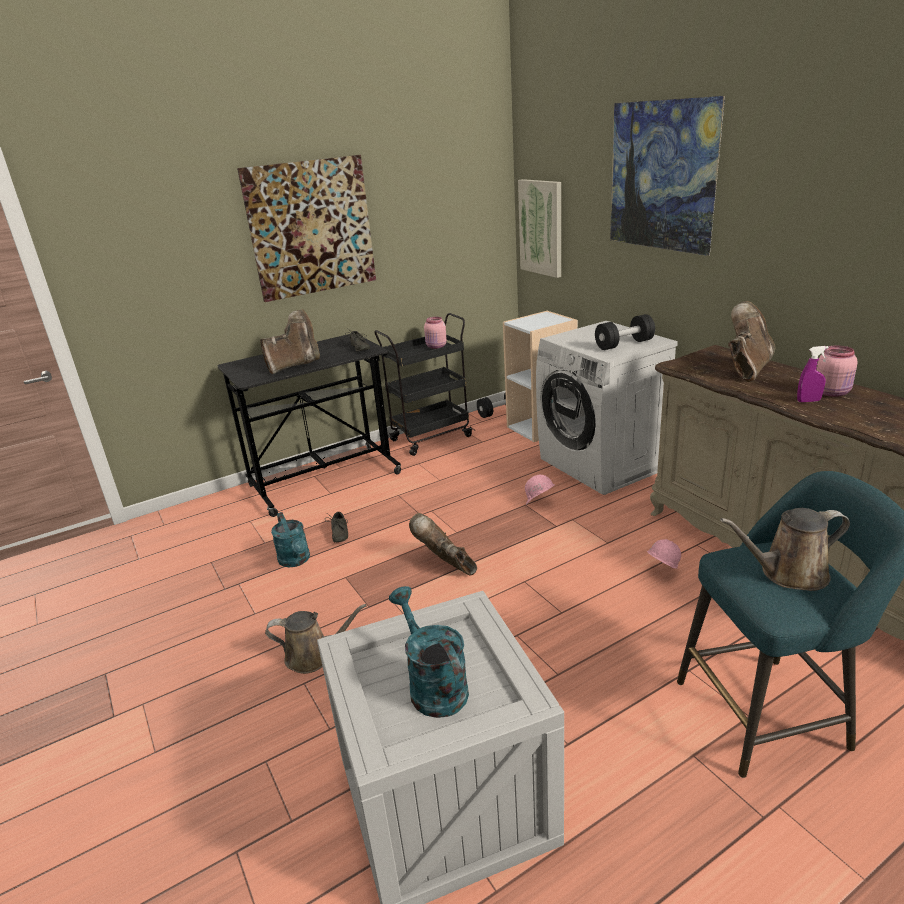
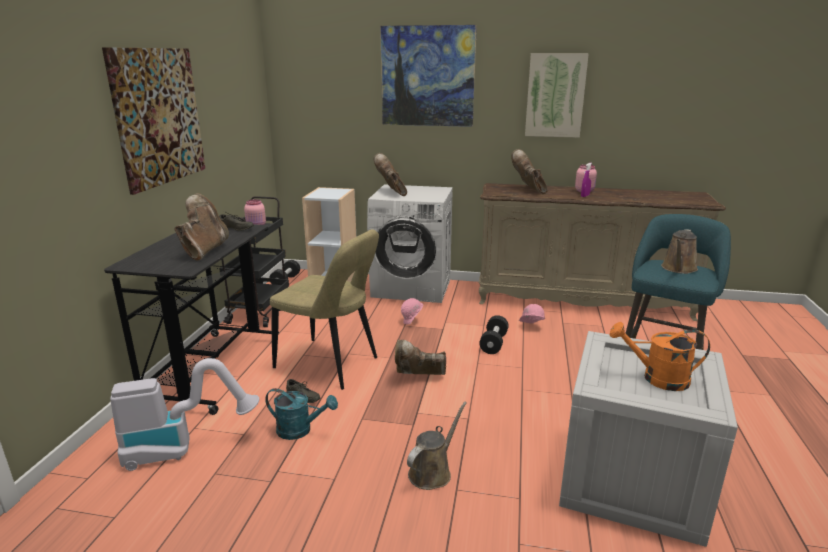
camera: 50 degrees left, 5 degrees down
turquoise watering can [389,586,469,718] -> orange watering can [610,322,710,391]
picture [518,179,561,278] -> picture moved to [525,53,589,138]
black dumbbell [595,314,655,350] -> black dumbbell moved to [479,315,509,354]
none -> vacuum cleaner [110,358,259,471]
none -> beige chair [270,229,379,390]
none -> brown boot [374,153,407,196]

